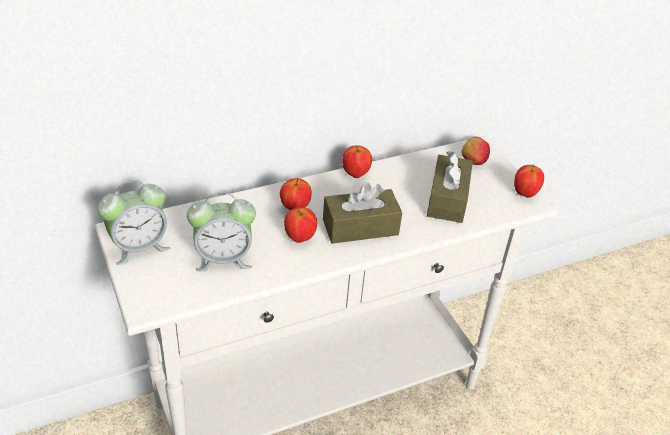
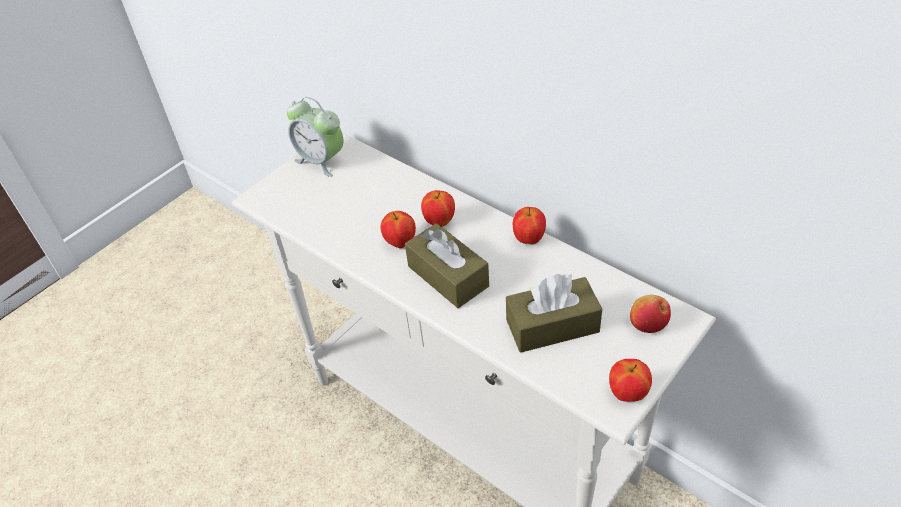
camera: 70 degrees right, 5 degrees up
alarm clock [187,193,256,271] -> none

